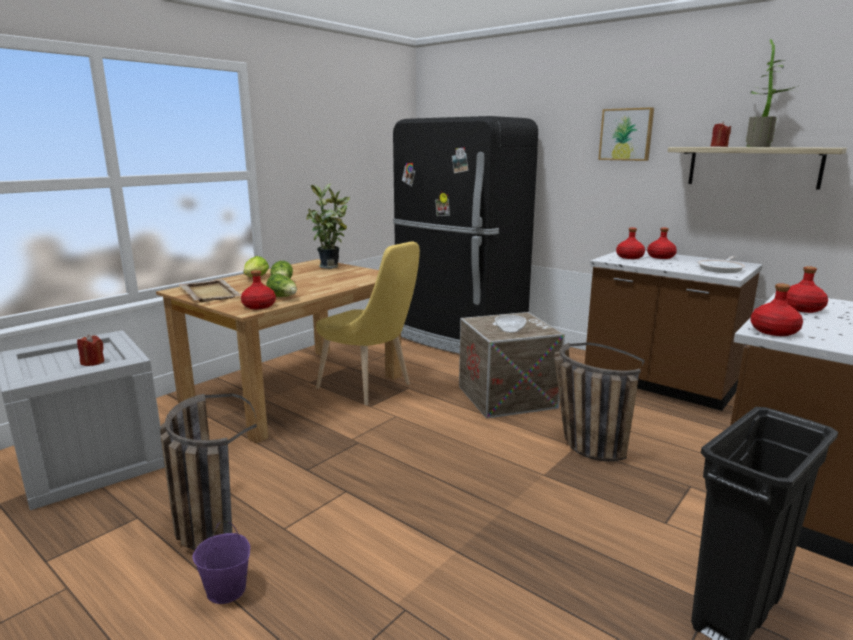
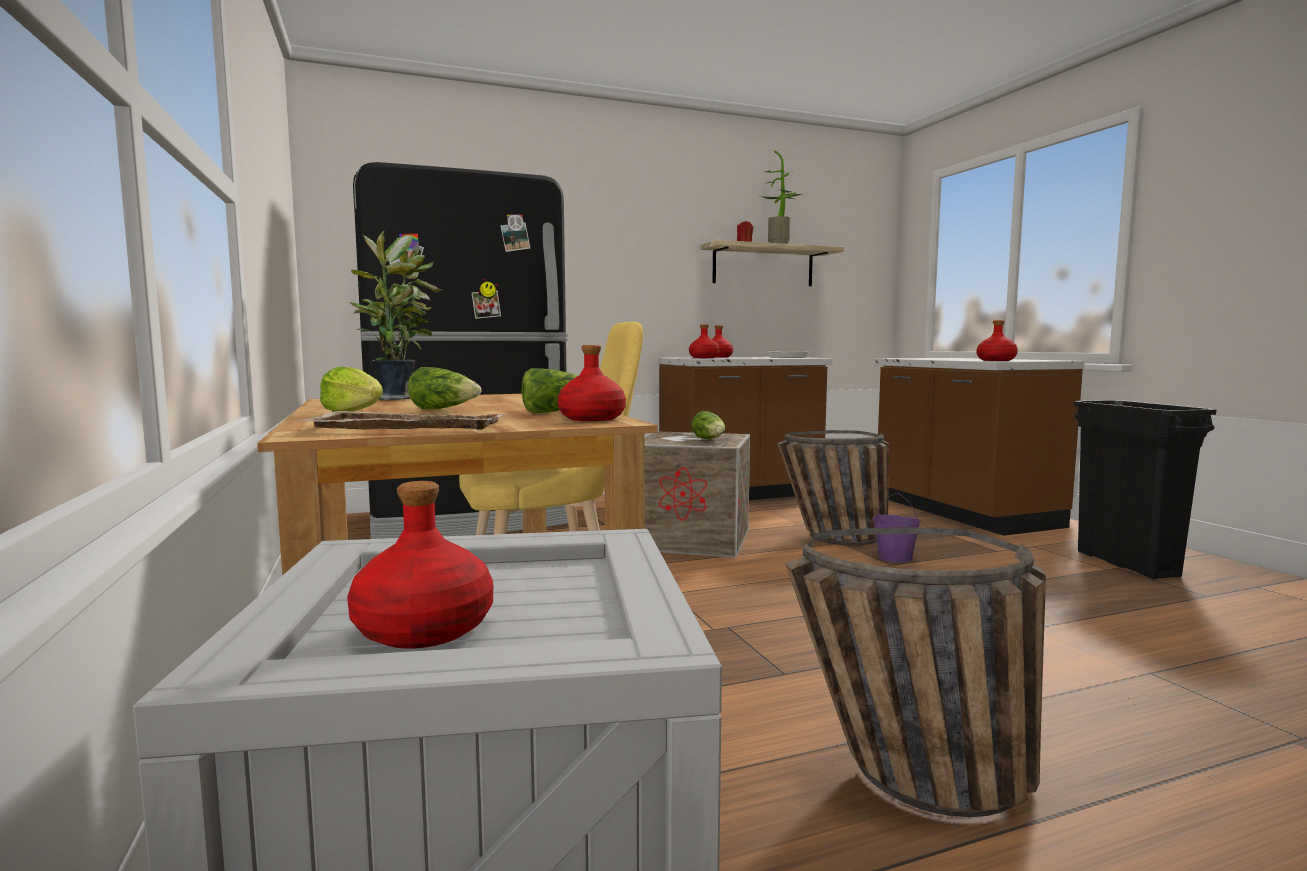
camera: 60 degrees left, 10 degrees down
red candle [77,335,104,366] -> none
purple bucket [193,521,250,604] -> purple bucket moved to [872,493,921,563]
bowl [495,315,527,333] -> lettuce [692,411,725,439]
picture [598,107,654,161] -> none
red bottle [786,266,828,313] -> red bottle moved to [347,481,493,649]

